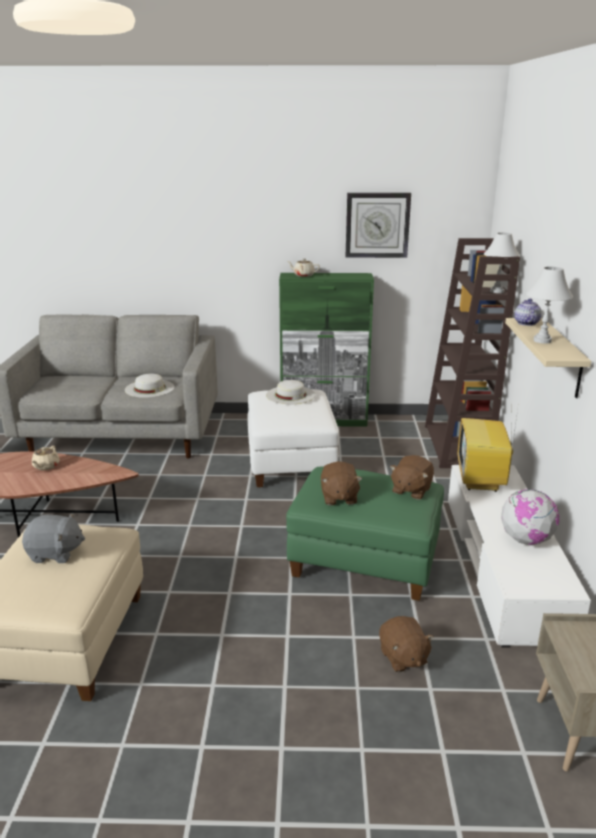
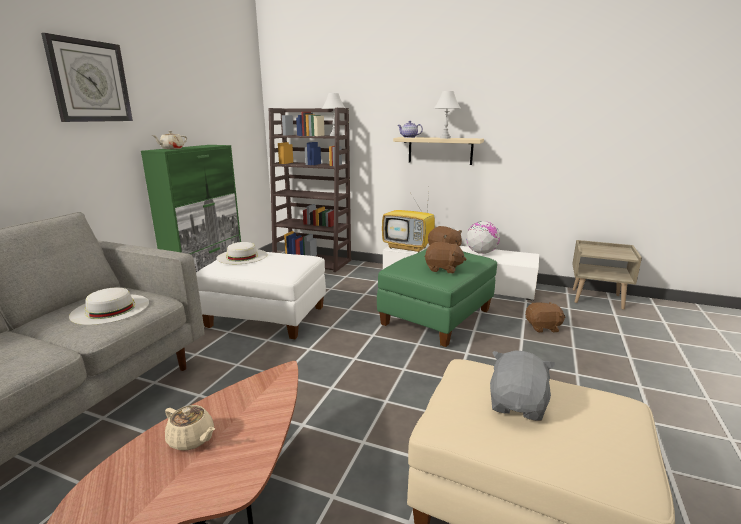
camera: 70 degrees left, 5 degrees down
wall clock [345,193,411,258] -> wall clock moved to [41,33,133,122]

